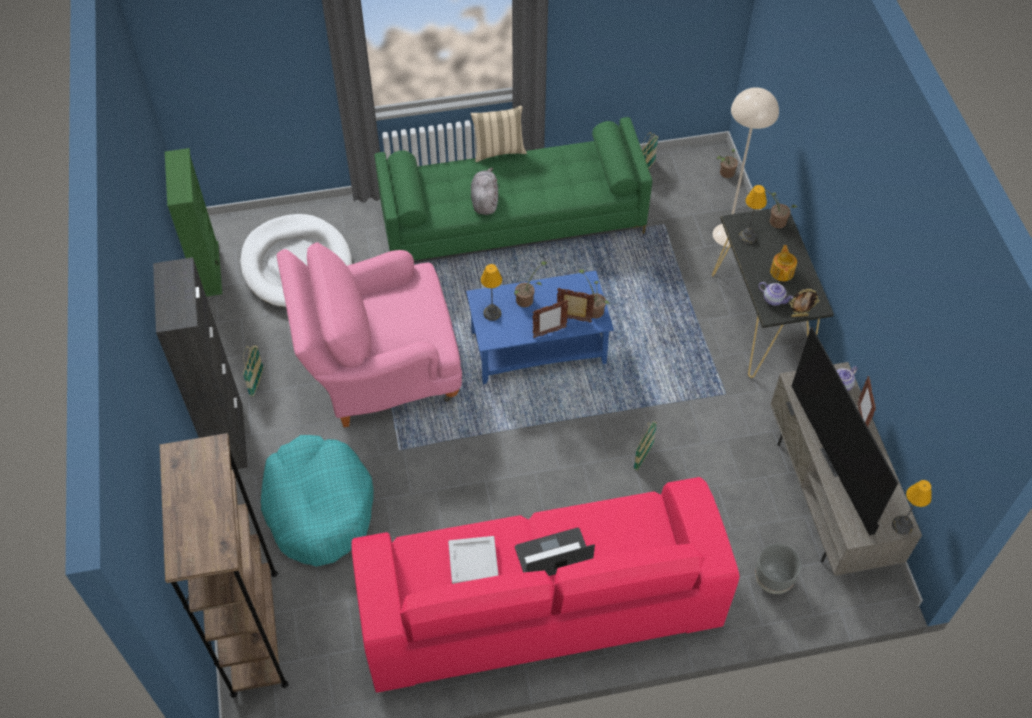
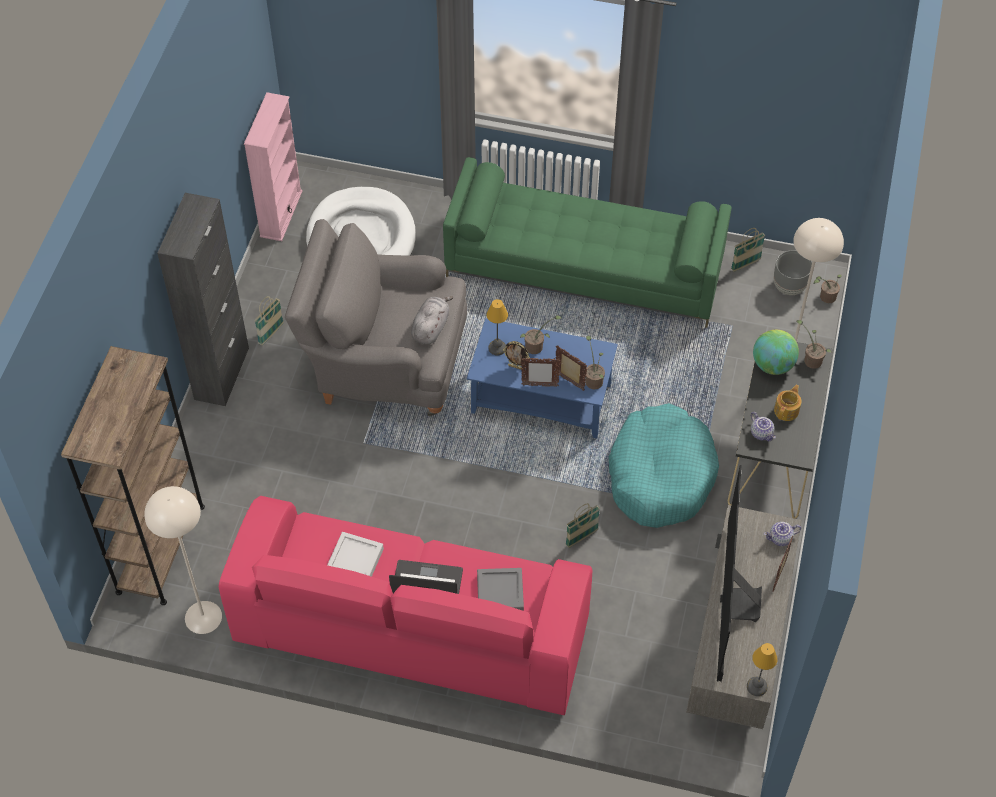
camera: 25 degrees right, 0 degrees up
green bookcase [165,148,222,297] -> pink bookcase [244,92,303,241]
turquoise dog bed [261,435,373,567] -> turquoise dog bed moved to [609,403,719,528]
pink armchair [277,242,462,427] -> grey armchair [285,219,467,416]
beige pillow [470,105,527,162] -> none
grey plush toy [471,168,498,215] -> grey plush toy moved to [411,296,454,345]
table lamp [739,185,767,244] -> globe [753,330,799,375]
grey planter [755,544,801,594] -> grey planter moved to [774,250,812,295]
picture frame [790,289,819,317] -> picture frame moved to [503,341,530,370]
none -> beige floor lamp [144,486,222,634]
none -> grey tray [477,568,524,611]

